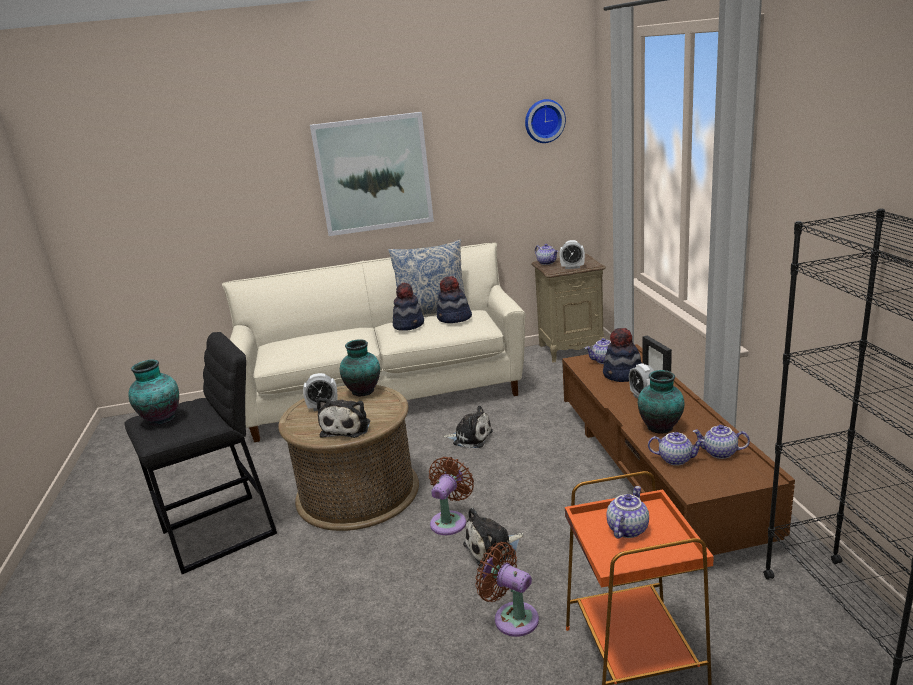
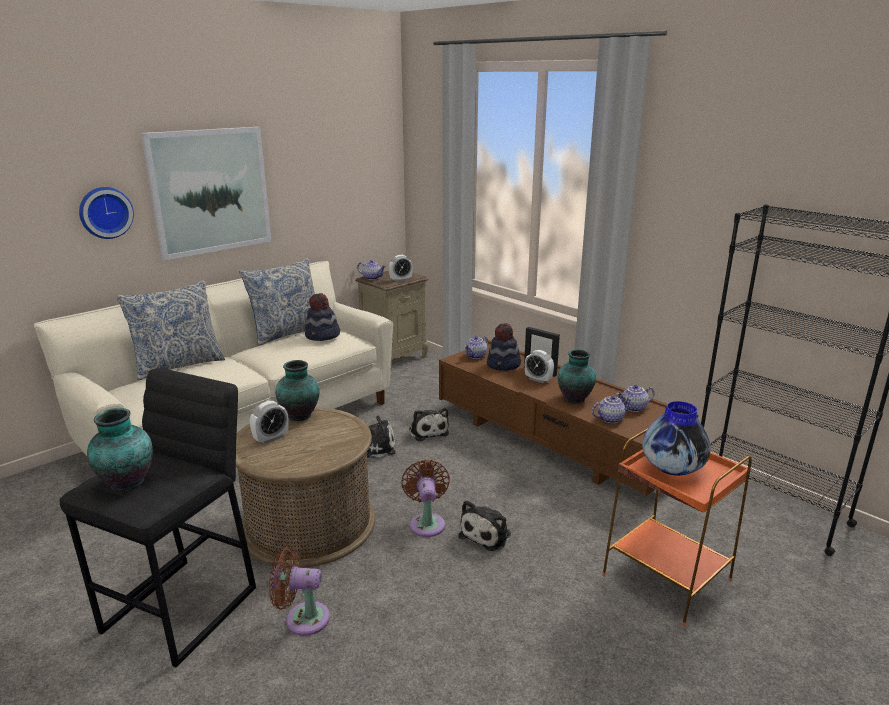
camera: 35 degrees left, 0 degrees up
plush toy [317,397,370,438] -> plush toy moved to [409,408,449,441]
hat [393,282,424,331] -> none
brown fan [476,542,539,637] -> brown fan moved to [269,547,330,636]
wall clock [525,99,566,143] -> wall clock moved to [79,187,134,239]
teapot [607,486,649,539] -> vase [642,401,710,476]
none -> pillow [116,280,225,380]

